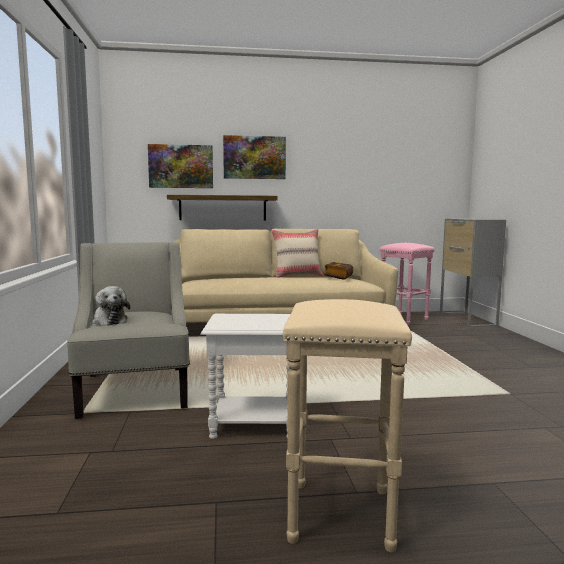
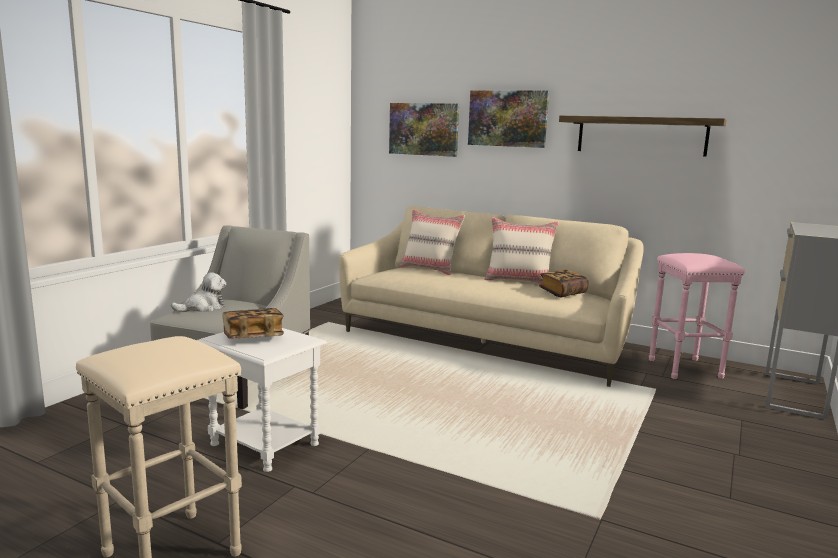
camera: 35 degrees right, 5 degrees up
plush toy [92,286,130,325] -> plush toy turned 120 degrees counterclockwise [171,272,227,312]
shelf [167,195,277,221] -> shelf moved to [559,116,727,157]
none -> book [222,308,284,338]
none -> beige pillow [400,209,465,275]

